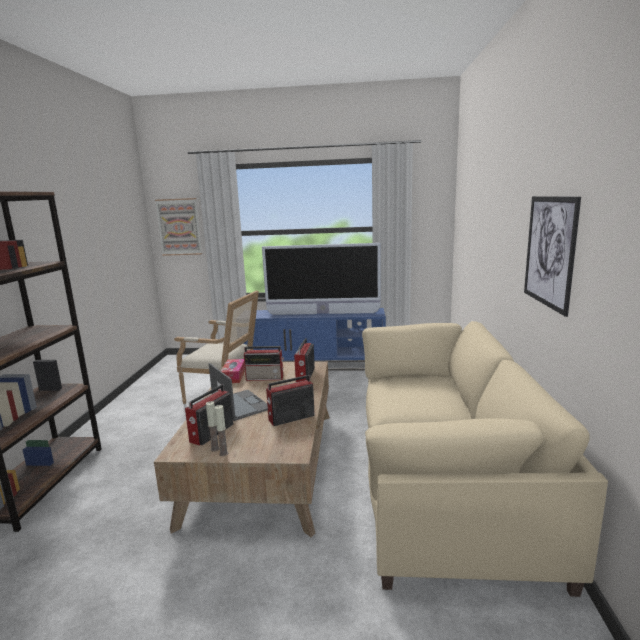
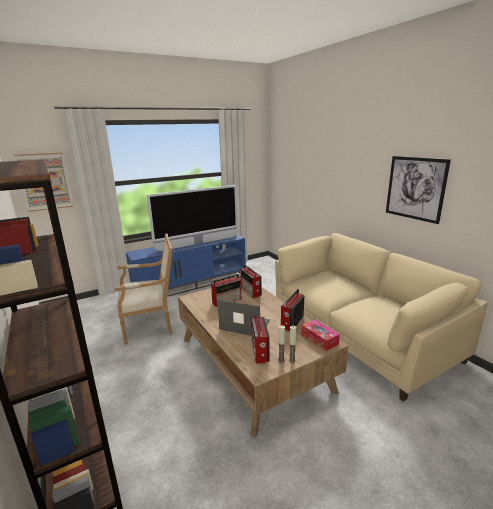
camera: 35 degrees left, 5 degrees up
tissue box [221,359,245,383] -> tissue box moved to [301,319,340,351]

